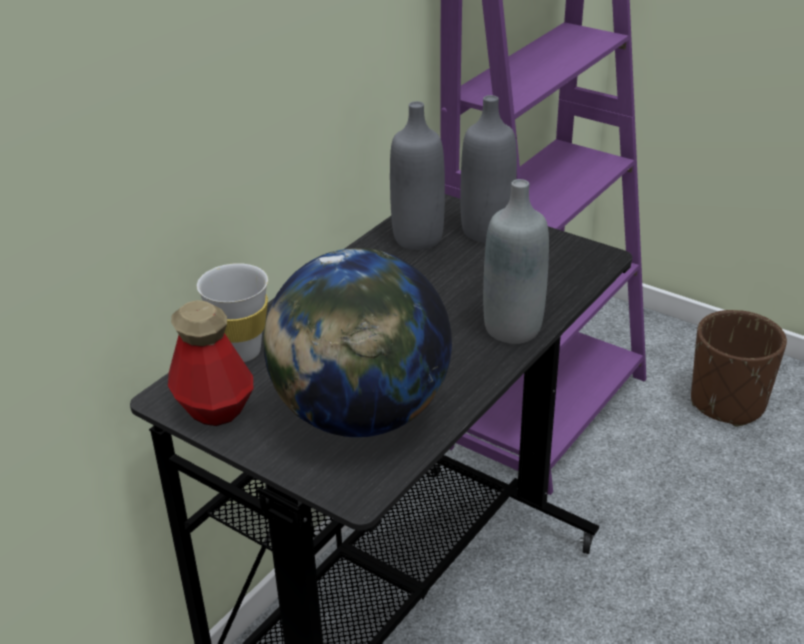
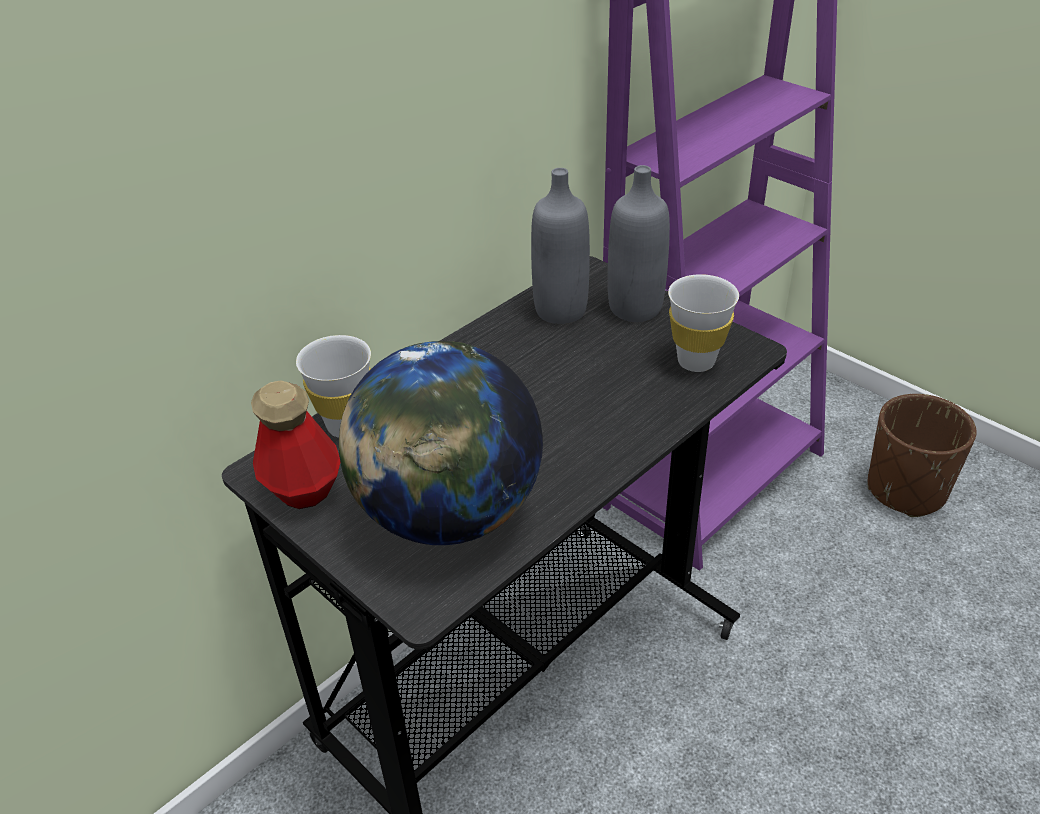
camera: 10 degrees right, 5 degrees up
grey bottle [483,179,549,344] -> none
none -> white cup [668,274,739,372]

